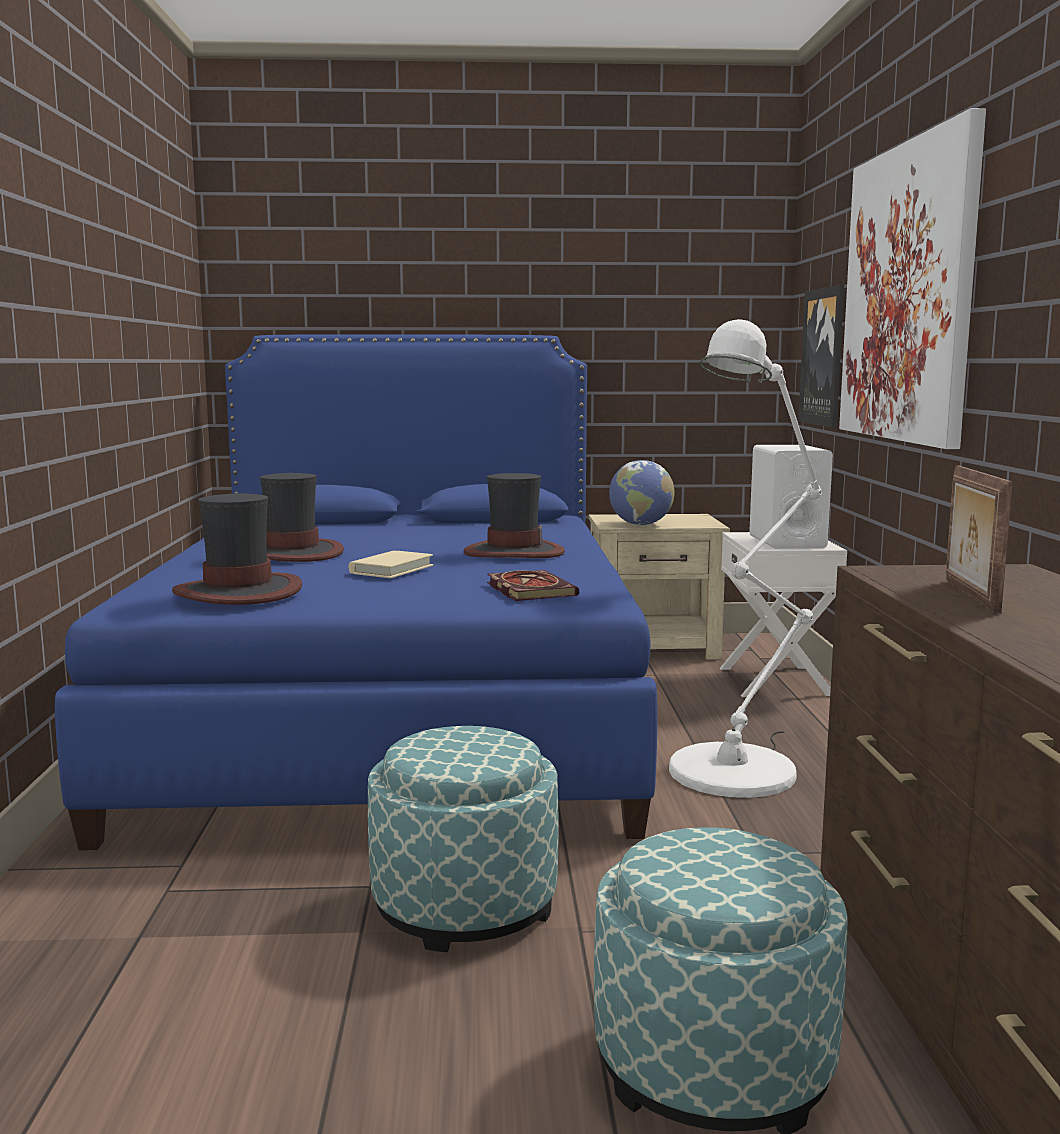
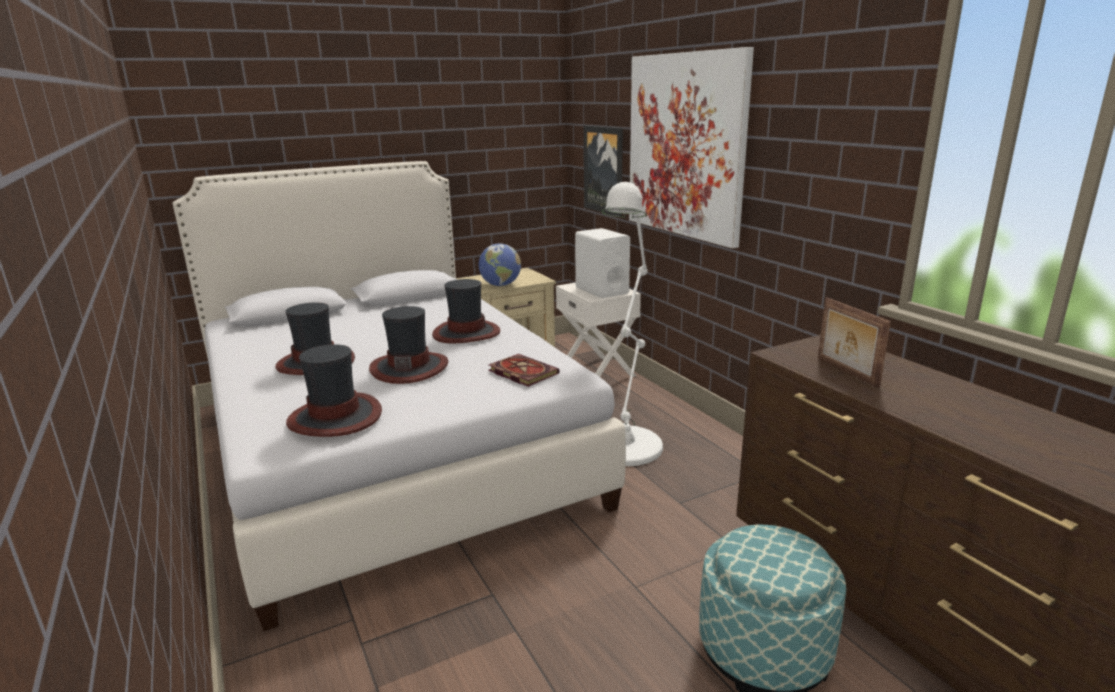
camera: 25 degrees left, 10 degrees up
blue bed [55,334,657,850] -> white bed [173,161,626,631]
beige book [349,551,433,578] -> hat [369,306,448,384]
ottoman [368,726,559,952] -> none

